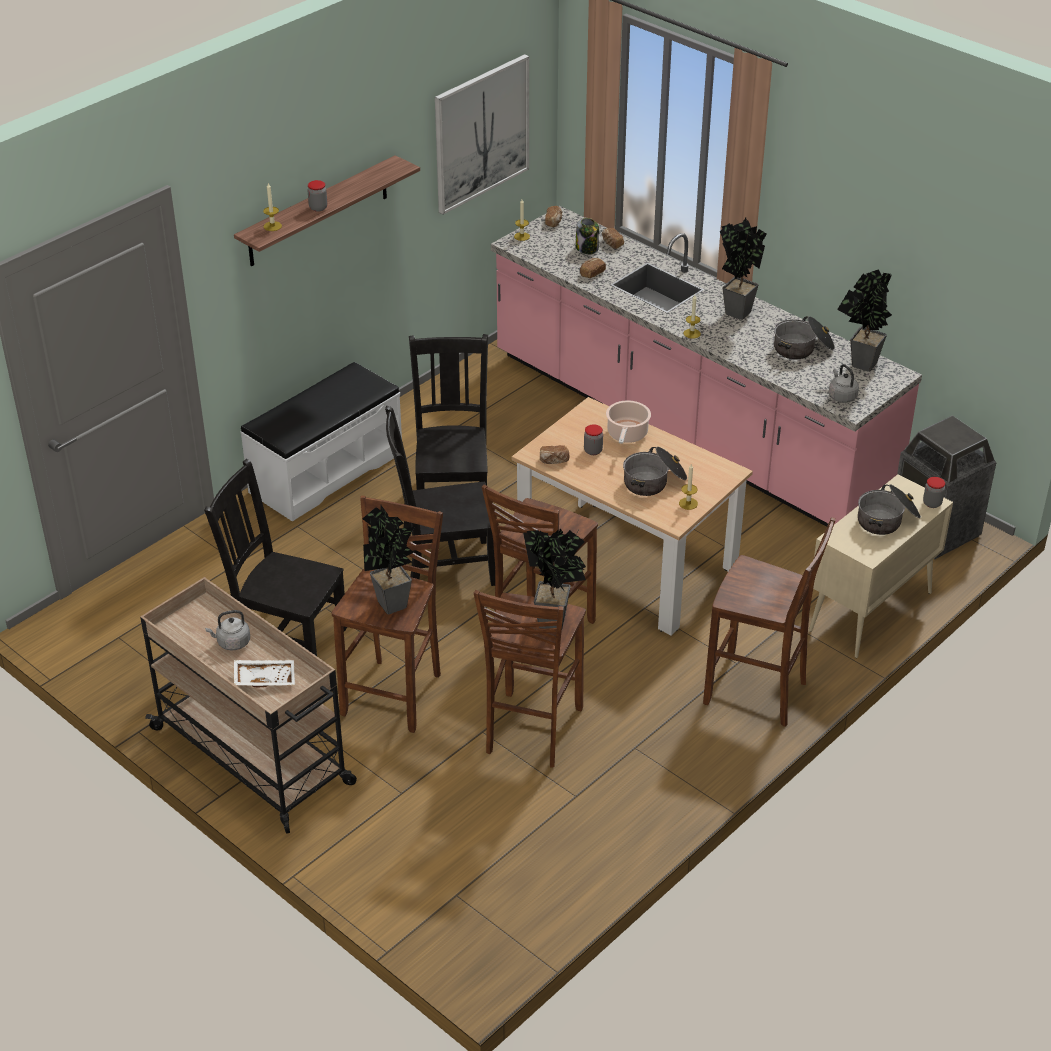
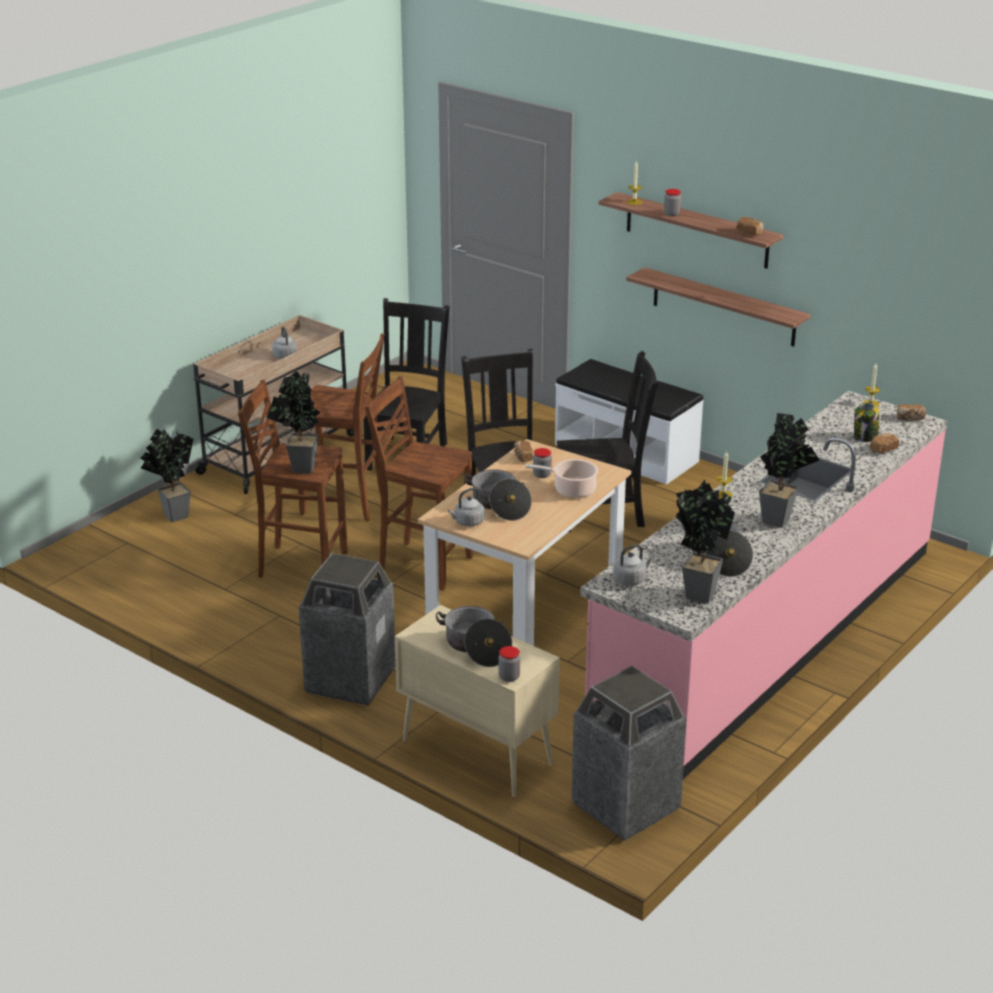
camera: 85 degrees right, 10 degrees down
white tray [234,660,295,687] -> none
potted plant [362,504,414,614] -> potted plant moved to [141,429,194,522]
picture [435,54,529,215] -> none
bread [580,258,606,278] -> bread moved to [736,217,764,236]
candle [679,463,698,510] -> grey kettle [448,488,485,527]
brown stool [703,517,836,727] -> trash can [299,553,396,706]
none -> shelf [626,267,811,347]

